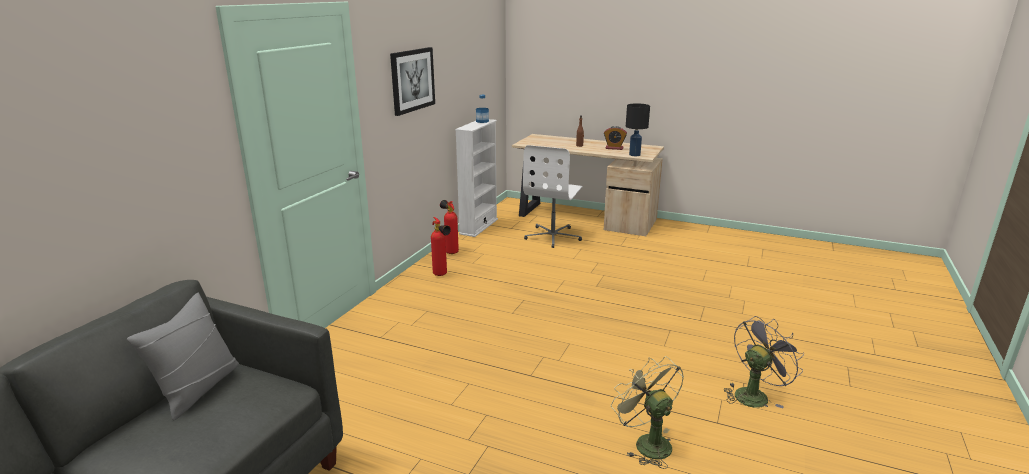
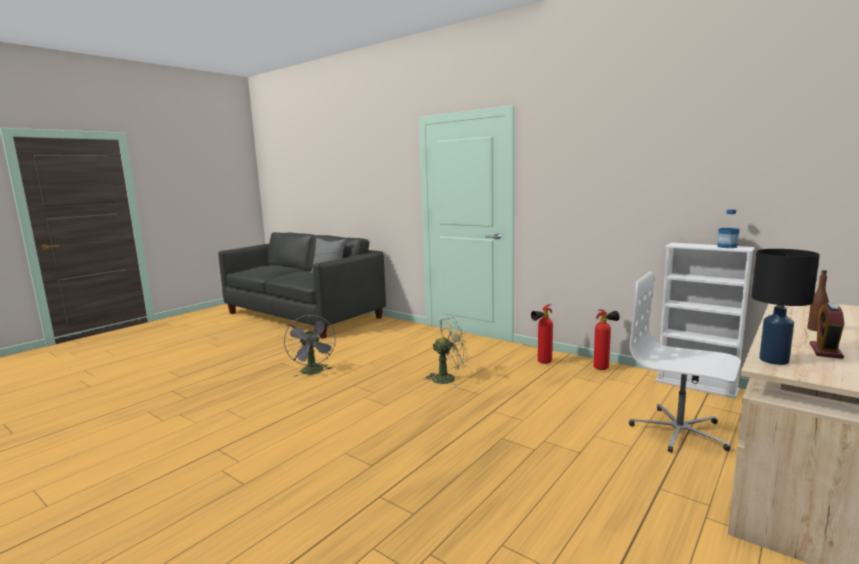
camera: 105 degrees right, 10 degrees down
picture [390,47,435,116] -> none
green fan [611,356,684,469] -> green fan moved to [424,317,468,386]
grey fan [724,316,804,408] -> grey fan moved to [284,315,336,377]

